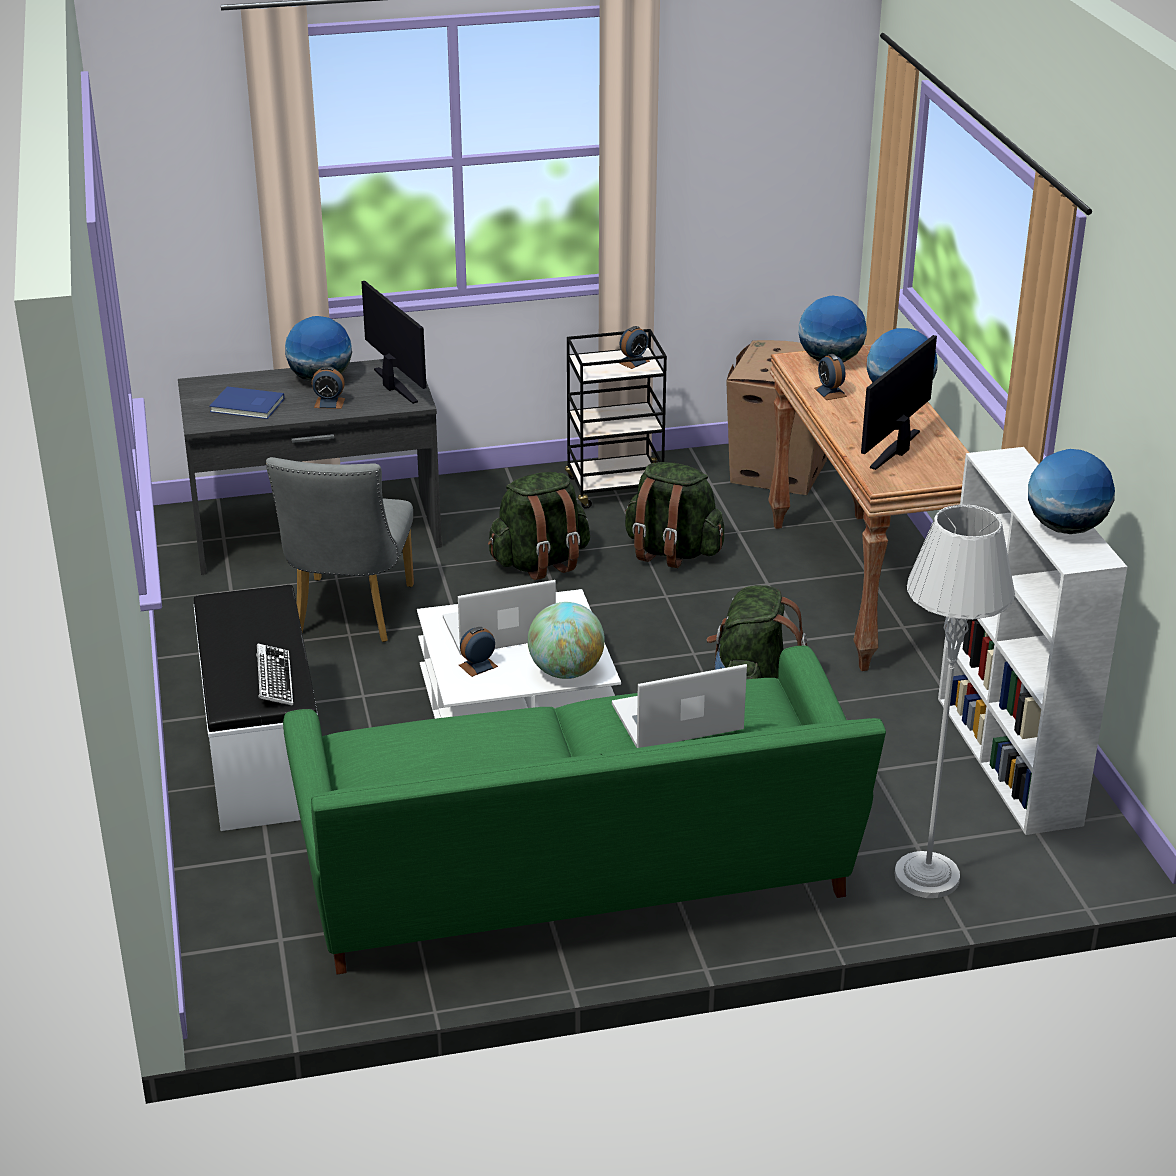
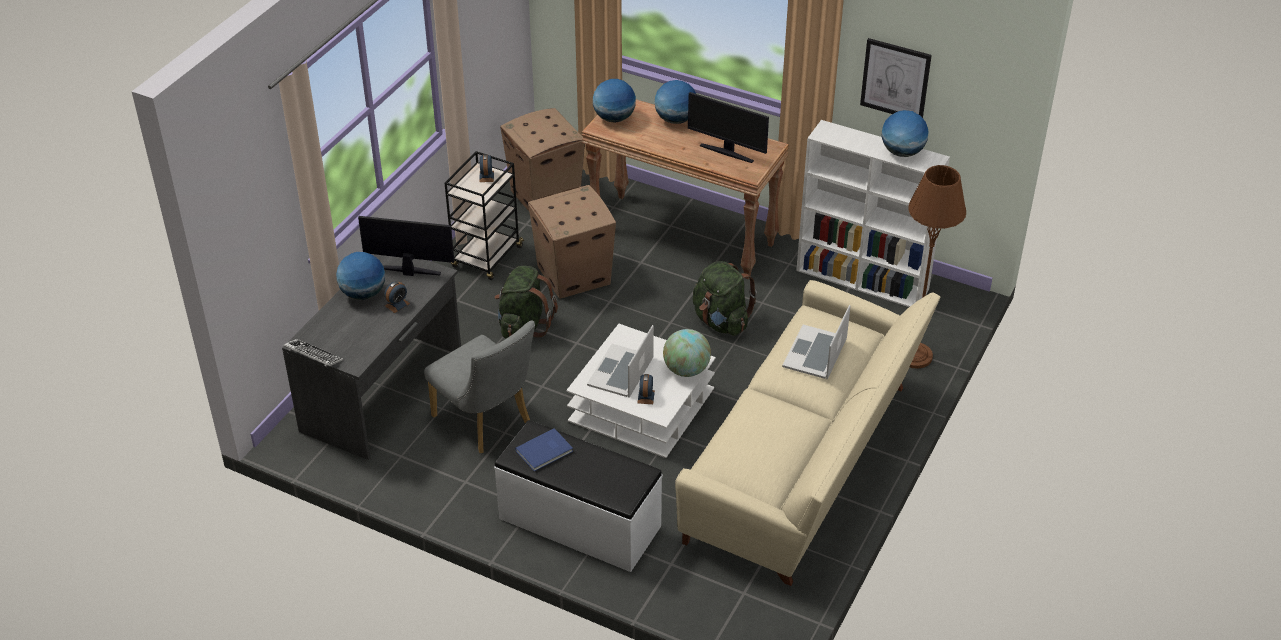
camera: 50 degrees left, 10 degrees up
blue book [209,386,284,419] -> blue book moved to [515,428,573,471]
keyboard [256,644,293,706] -> keyboard moved to [284,339,343,367]
green sofa [283,646,886,974] -> beige sofa [675,280,940,586]
green backpack [625,462,724,568] -> cardboard box [528,185,616,299]
alarm clock [814,354,847,400] -> none
monitor [861,335,937,470] -> monitor turned 45 degrees counterclockwise [688,92,769,163]
grey floor lamp [894,504,1015,898] -> brown floor lamp [908,165,966,369]
none -> picture [860,38,932,118]

